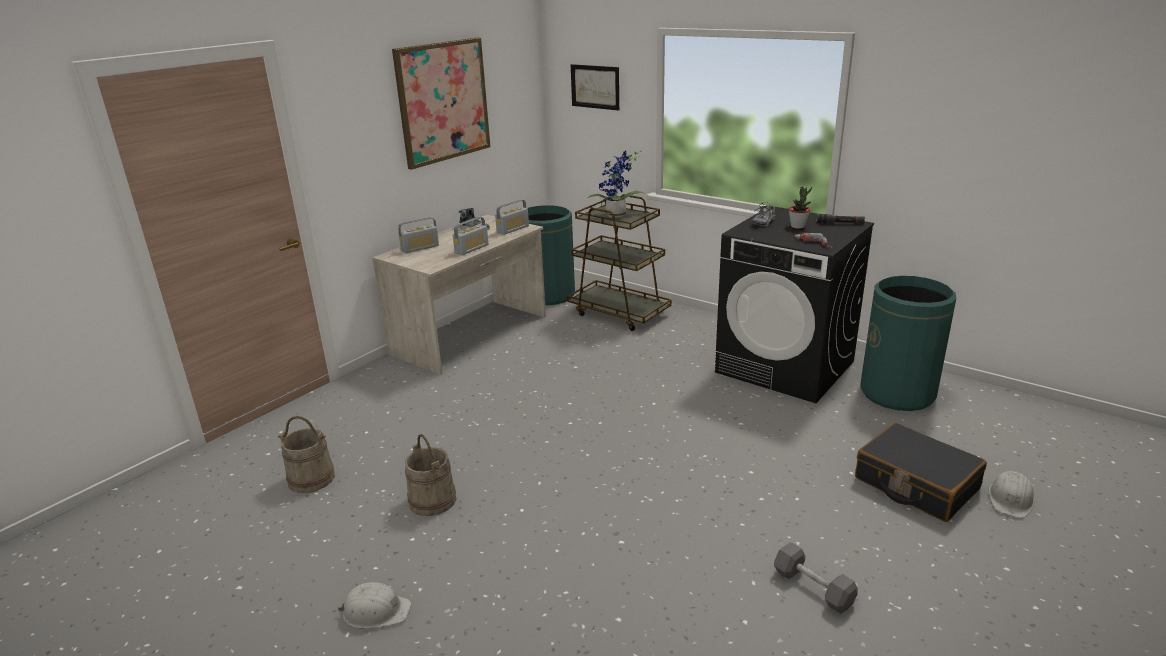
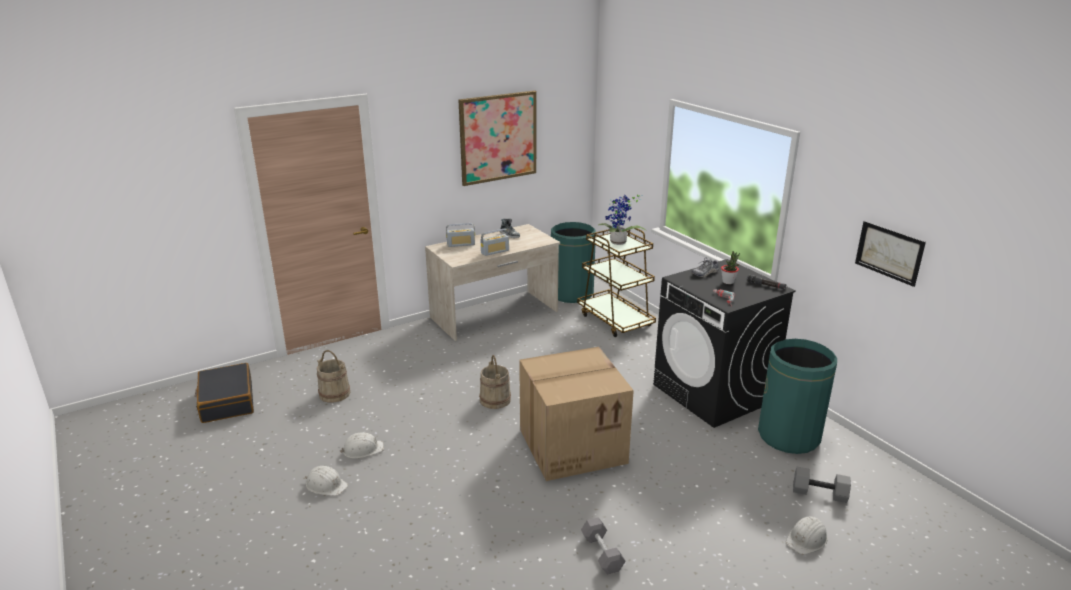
camera: 20 degrees right, 0 degrees up
beige bucket [405,434,456,516] -> beige bucket moved to [479,355,511,409]
radio [495,199,529,235] -> none
picture [571,64,619,110] -> picture moved to [855,221,926,287]
black suitcase [855,423,987,522] -> black suitcase moved to [195,363,254,423]
none -> white hard hat [340,432,384,459]
none -> cardboard box [519,347,634,481]
none -> grey dumbbell [793,467,851,503]

